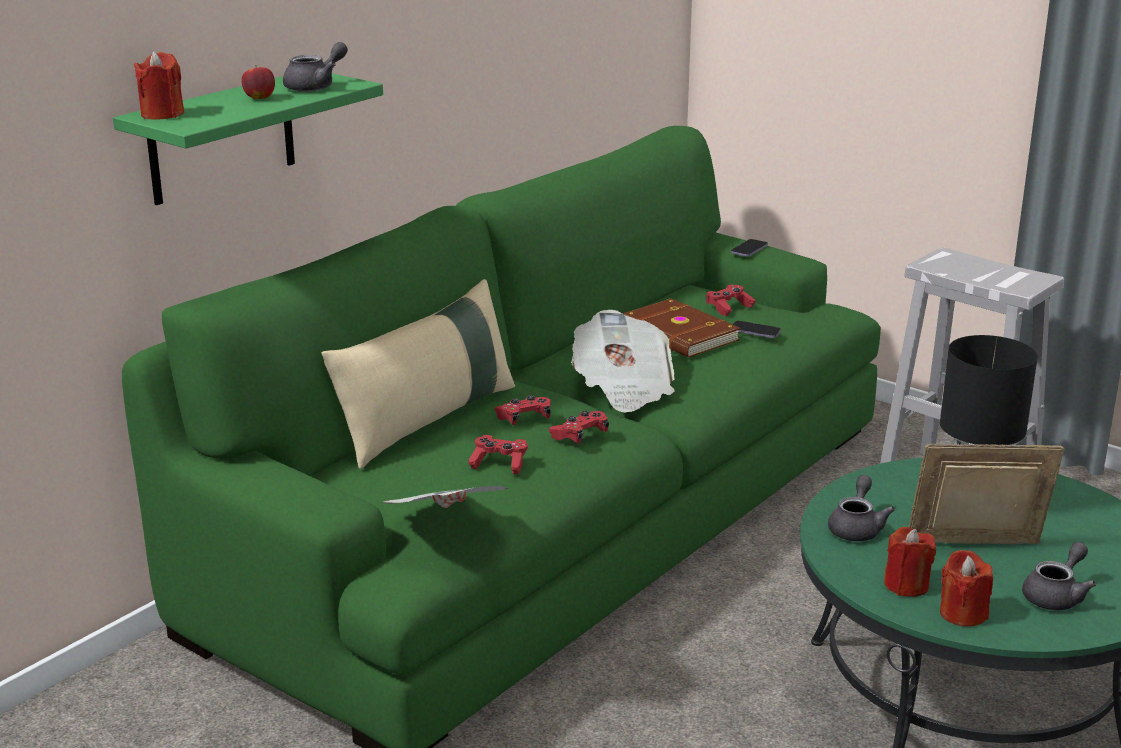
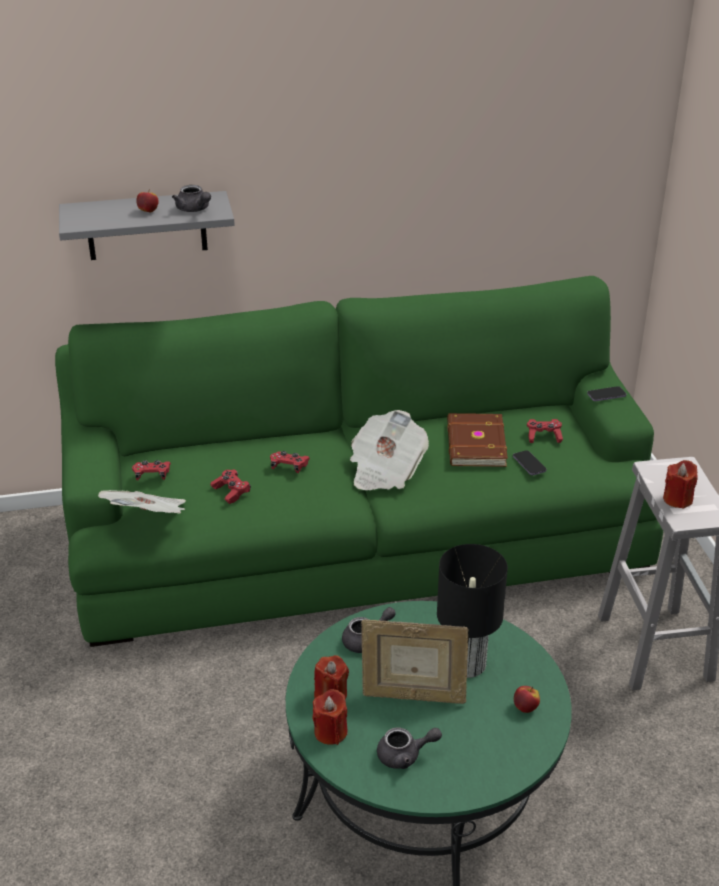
camera: 40 degrees right, 10 degrees up
green shelf [113,73,383,205] -> grey shelf [59,191,235,260]
red candle [134,51,184,120] -> red candle moved to [663,460,698,509]
grey teapot [283,42,348,92] -> grey teapot turned 60 degrees clockwise [172,185,211,212]
beige pillow [321,279,515,469] -> none
red game controller [548,411,609,444] -> red game controller moved to [132,460,171,480]
picture frame [909,444,1065,545] -> picture frame turned 150 degrees clockwise [361,619,468,704]
none -> apple [514,686,540,713]

